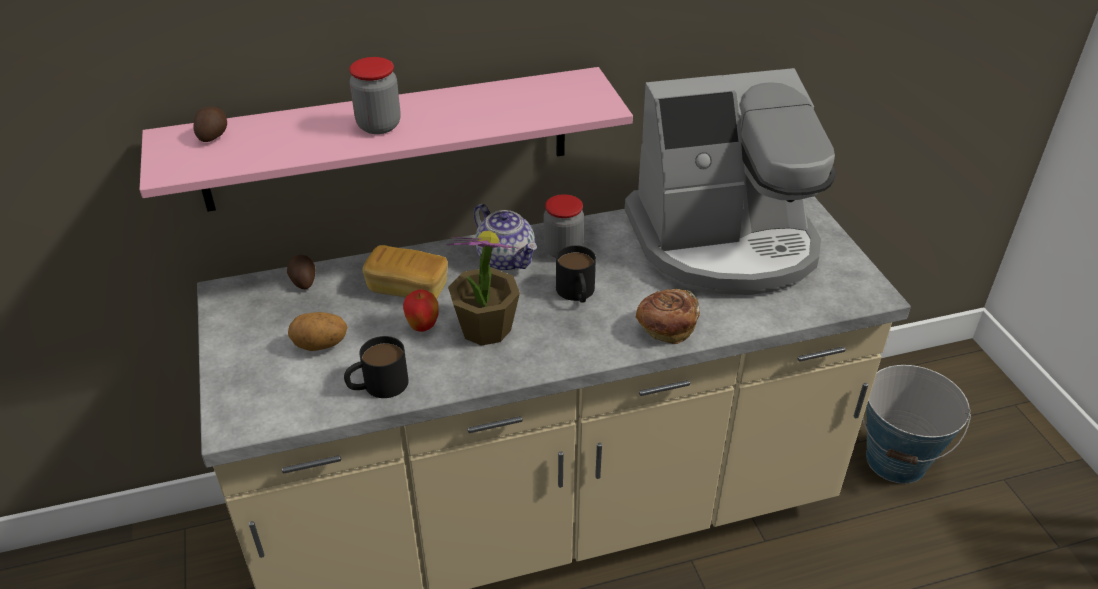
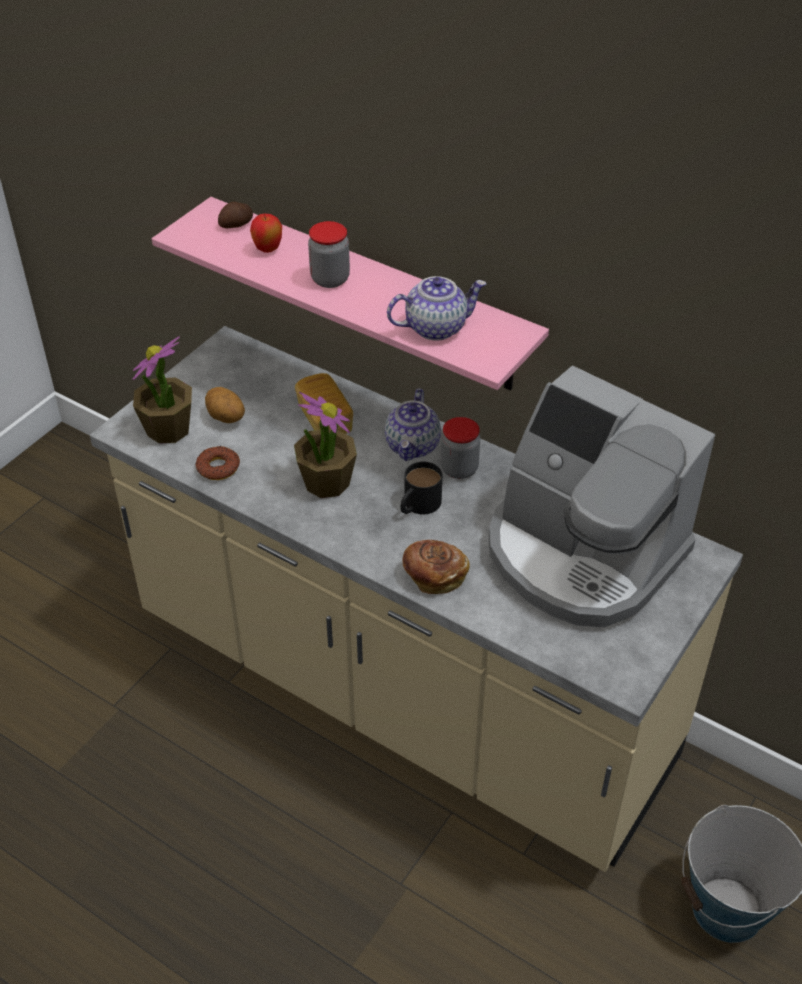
camera: 50 degrees right, 5 degrees up
potato [287,255,315,289] -> none
black mug [344,336,409,398] -> donut [195,446,240,480]
apple [403,289,439,332] -> apple moved to [250,214,282,253]
none -> potted plant [132,336,192,444]
none -> teapot [387,276,486,341]

